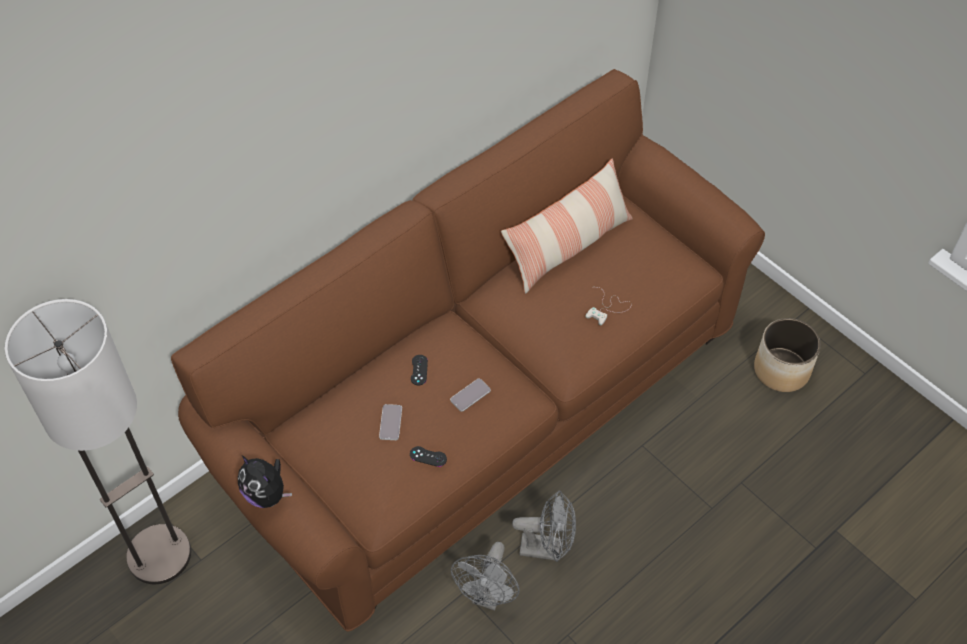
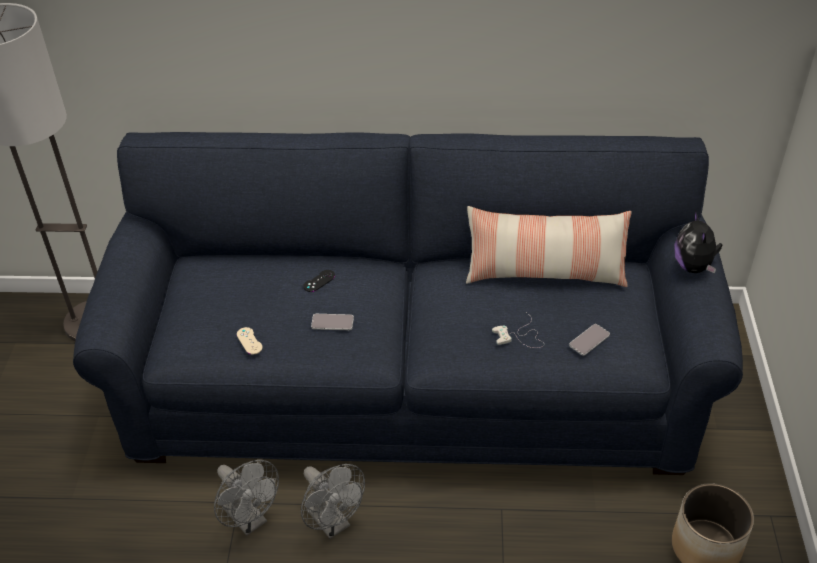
camera: 45 degrees right, 10 degrees down
brown sofa [171,69,765,631] -> blue sofa [73,132,743,475]
plush toy [238,455,292,508] -> plush toy moved to [674,210,722,274]
phone [379,404,402,440] -> phone moved to [569,324,610,356]
black game controller [410,446,447,467] -> beige game controller [237,327,263,355]
grey fan [451,542,519,611] -> grey fan turned 105 degrees counterclockwise [214,460,279,536]

